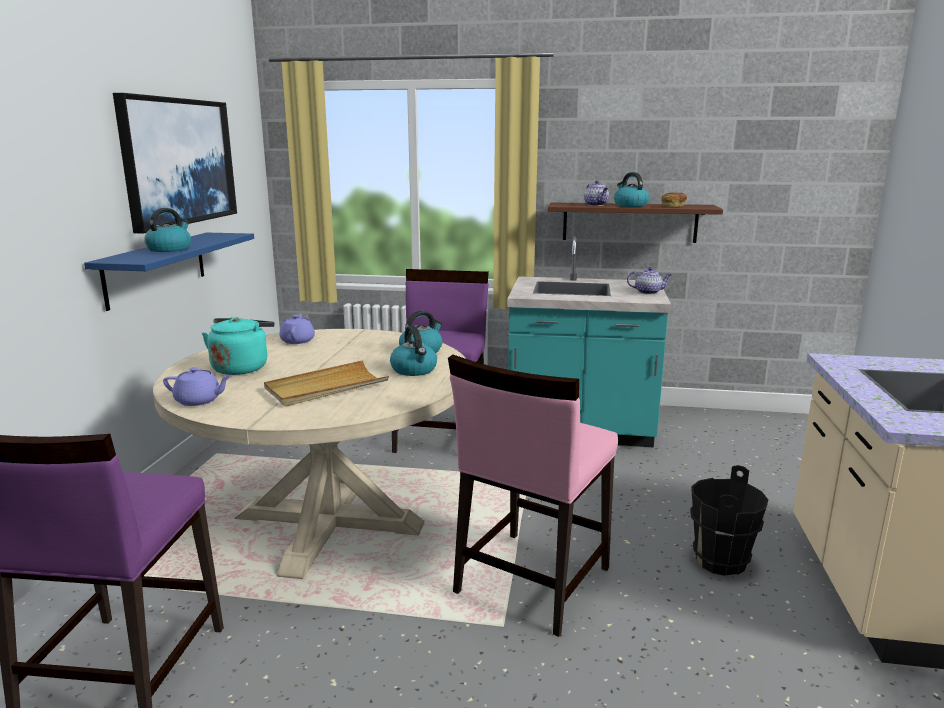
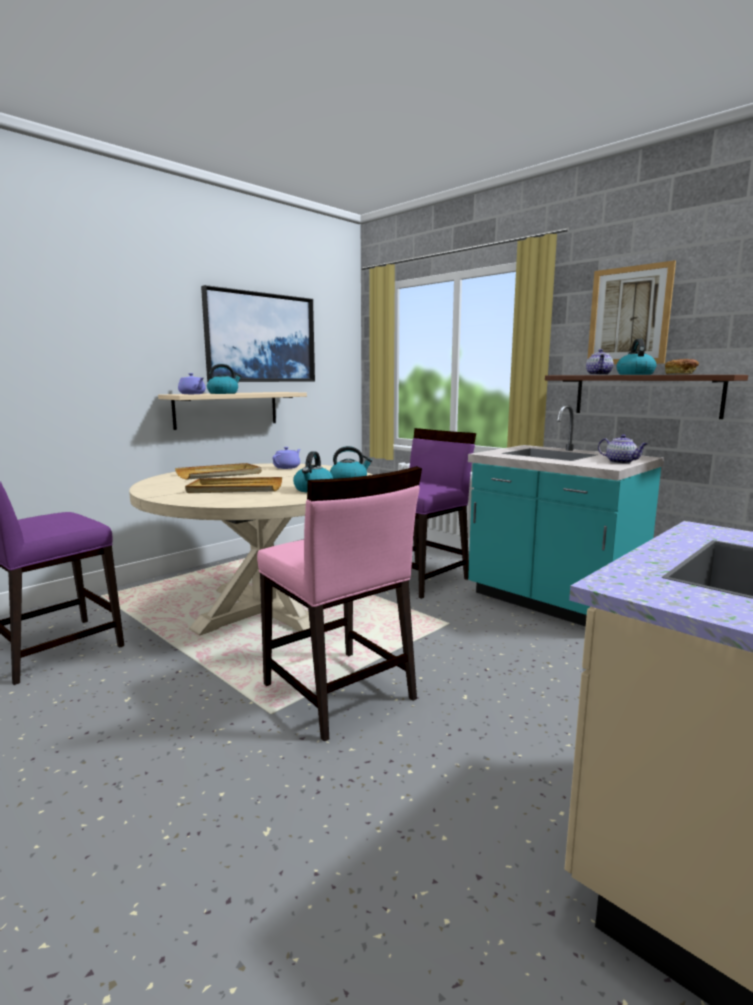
camera: 35 degrees right, 5 degrees down
blue shelf [84,233,254,311] -> beige shelf [158,392,307,430]
purple teapot [163,367,231,406] -> purple teapot moved to [178,373,206,394]
turquoise kettle [202,317,275,375] -> beige tray [175,463,262,480]
pink chair [448,355,618,637] -> pink chair turned 105 degrees counterclockwise [257,466,422,742]
black bucket [690,465,768,576] -> none
none -> picture [587,260,676,364]

